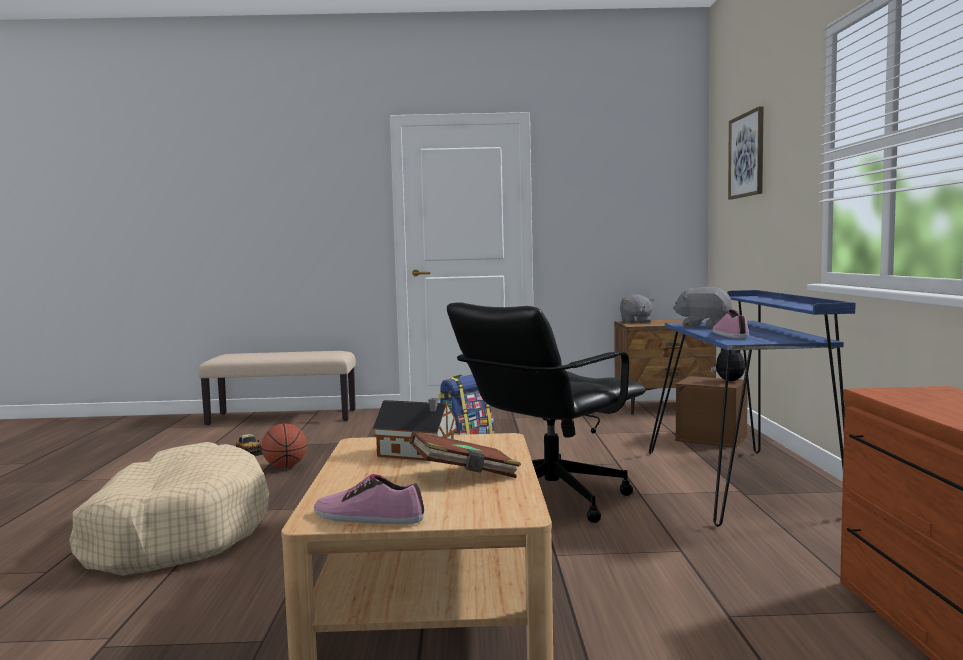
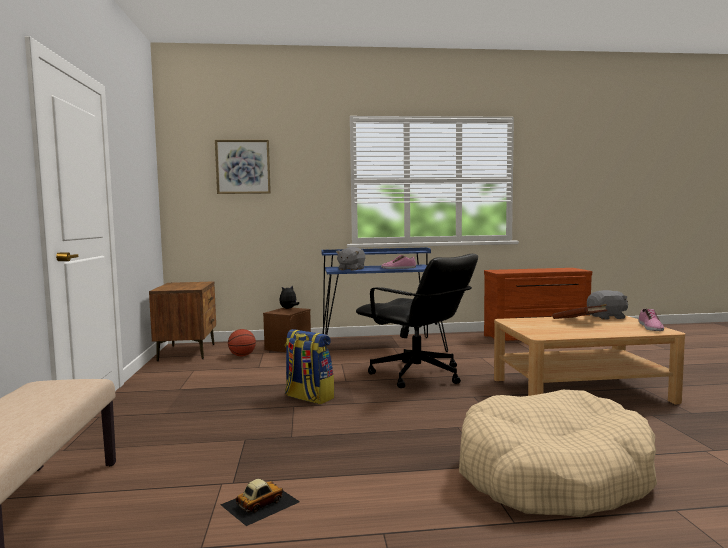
camera: 95 degrees left, 0 degrees up
basketball [261,423,307,468] -> basketball moved to [228,329,256,356]
toy house [373,398,457,461] -> none
grey plush toy [620,294,654,323] -> grey plush toy moved to [587,290,628,320]

